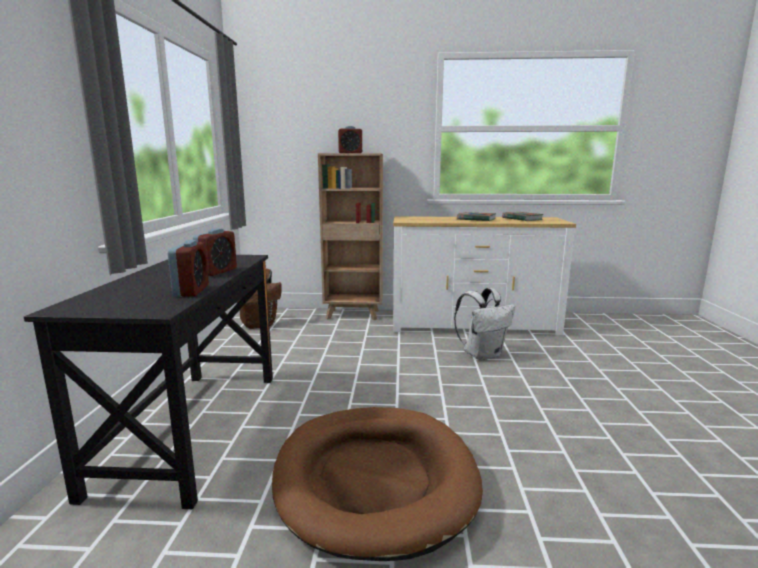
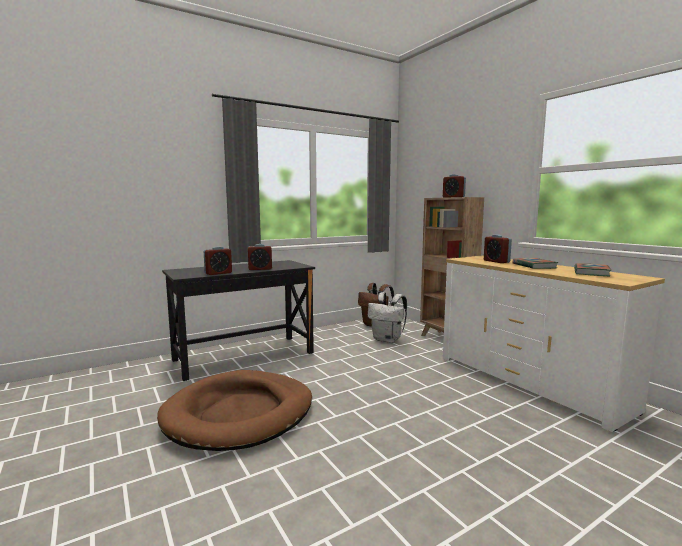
camera: 55 degrees right, 5 degrees down
white backpack [454,288,515,361] -> white backpack moved to [368,292,407,343]
none -> alarm clock [484,234,512,263]

